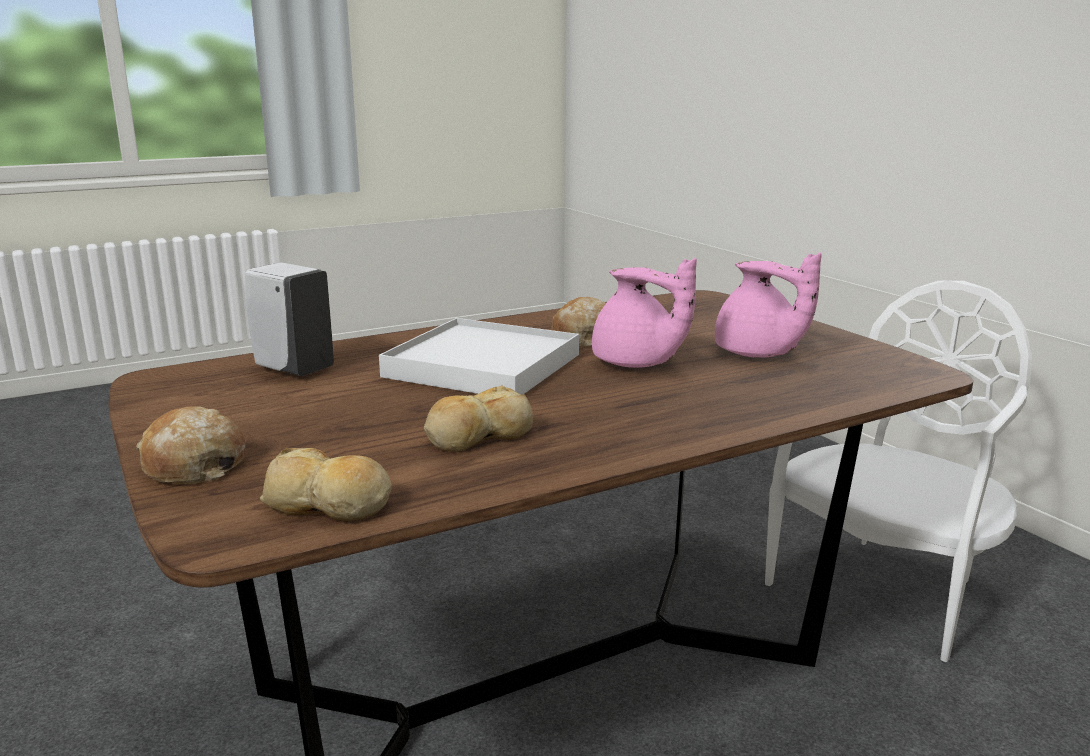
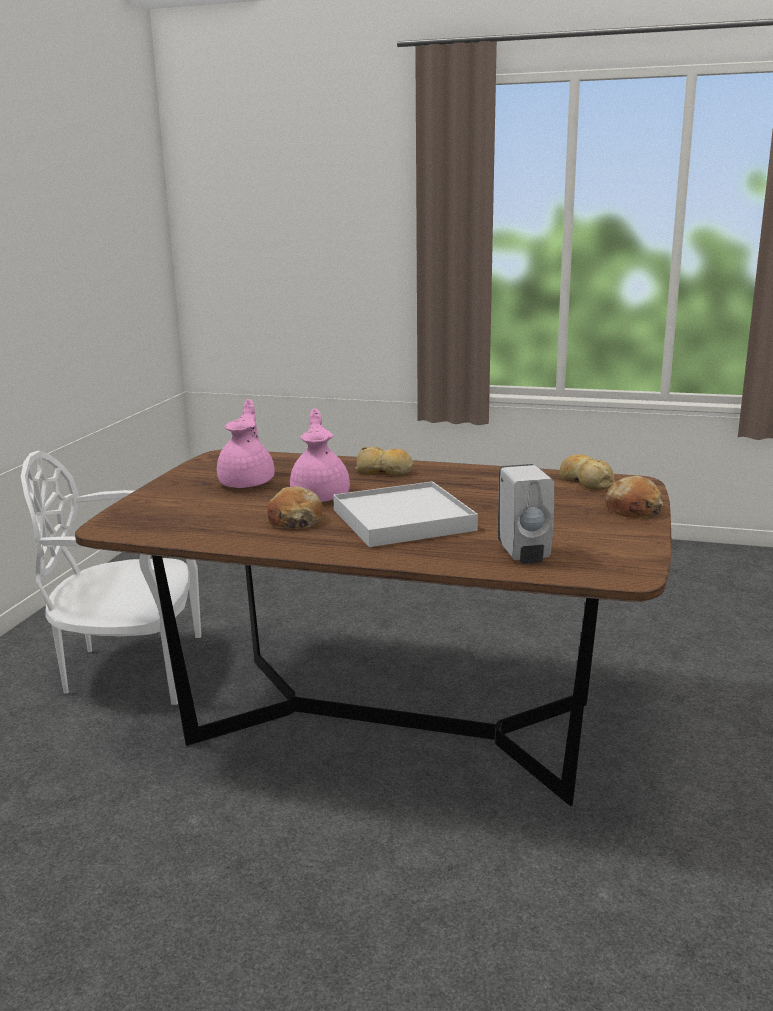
camera: 135 degrees left, 0 degrees up
bread [424,385,533,451] -> bread moved to [355,447,413,476]

